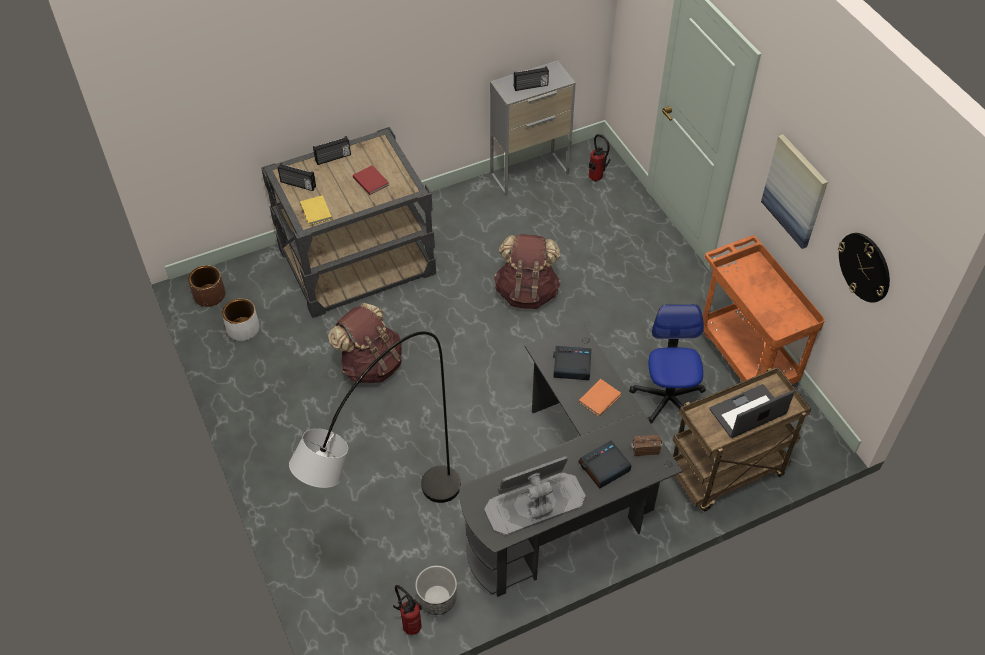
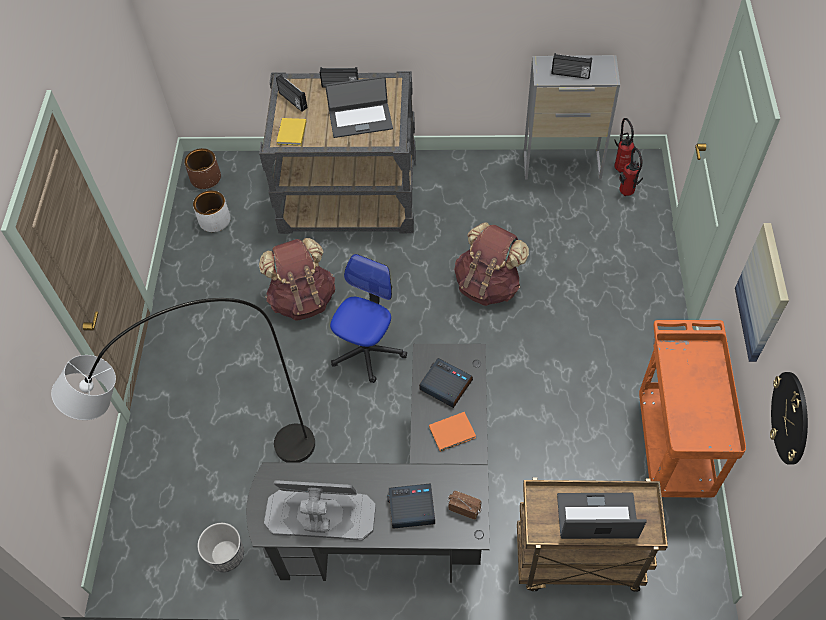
camera: 30 degrees right, 5 degrees up
red book [353,165,389,195] -> laptop [325,76,393,138]
fire extinguisher [393,585,422,635] -> fire extinguisher moved to [614,118,635,173]
office chair [629,304,706,423] -> office chair moved to [330,254,407,383]

